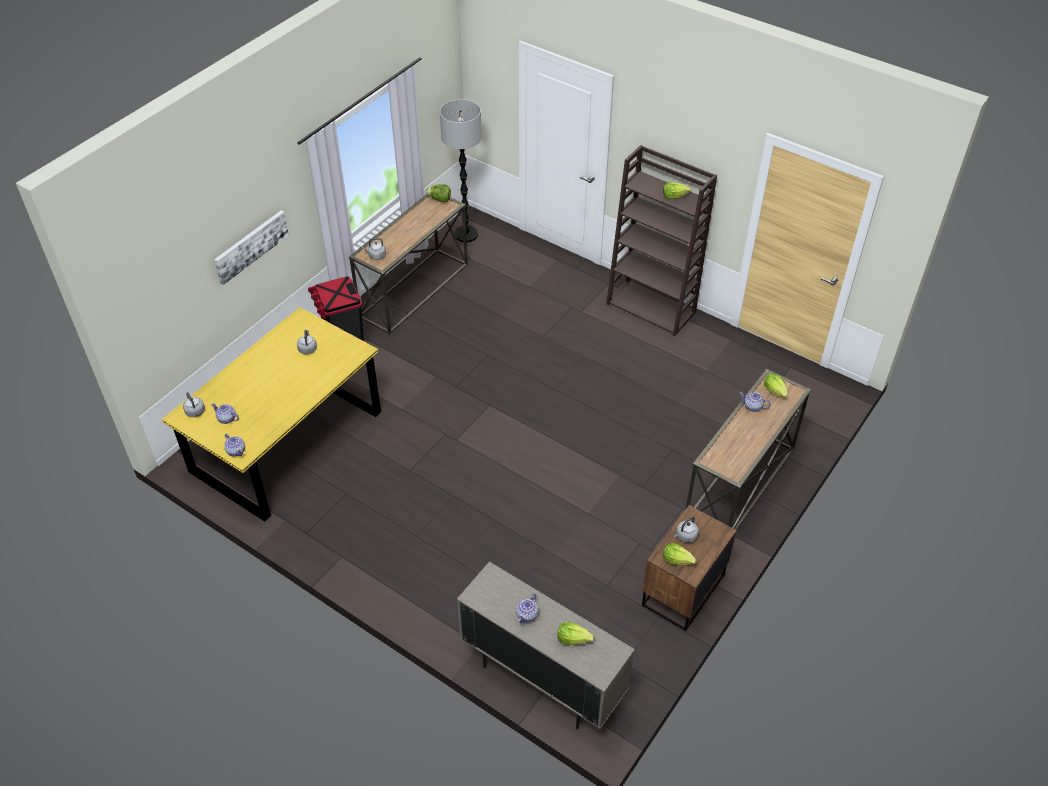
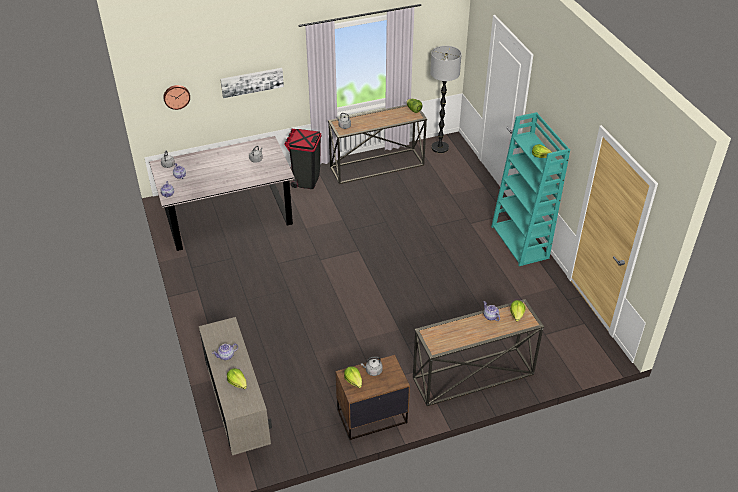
camera: 35 degrees right, 5 degrees down
yellow dining table [162,307,381,522] -> grey dining table [149,136,295,251]
brown bookcase [606,145,717,336] -> turquoise bookcase [491,112,570,266]
none -> wall clock [163,85,190,110]

